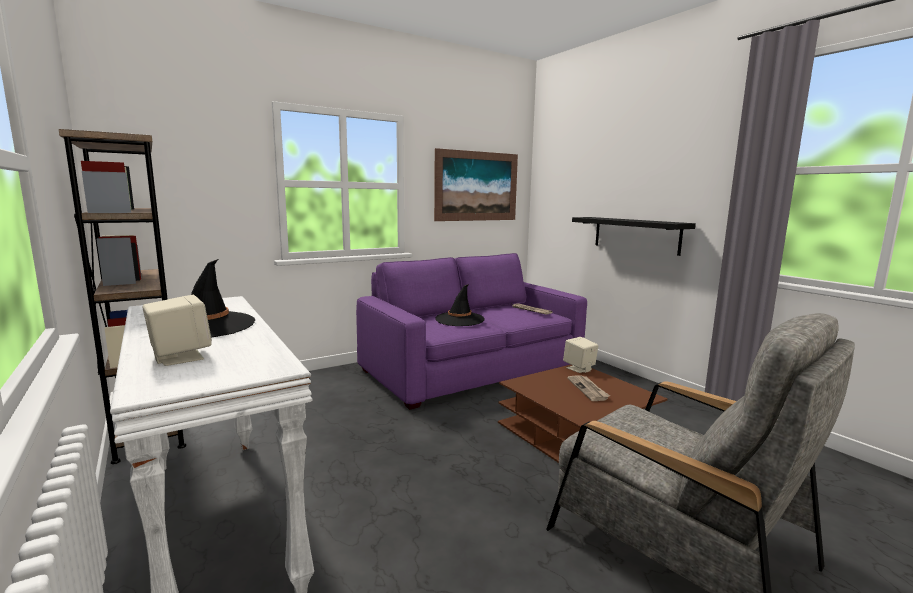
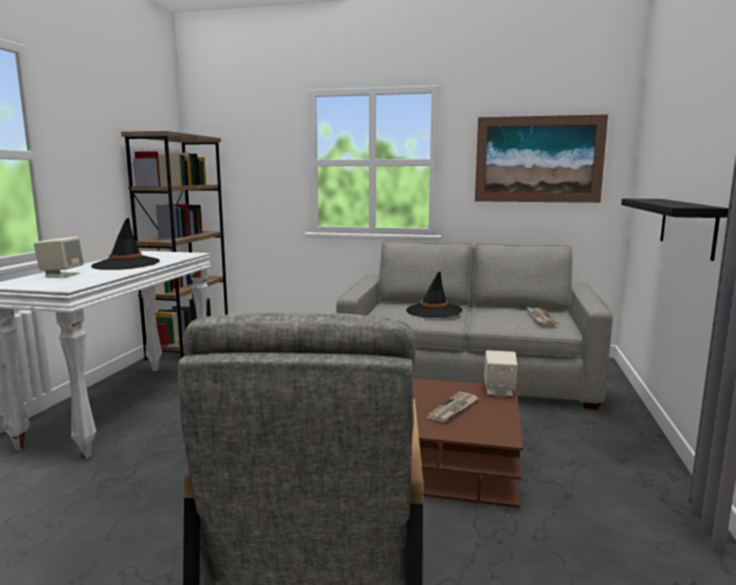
camera: 45 degrees right, 0 degrees up
purple sofa [356,253,587,410] -> grey sofa [336,241,613,409]

